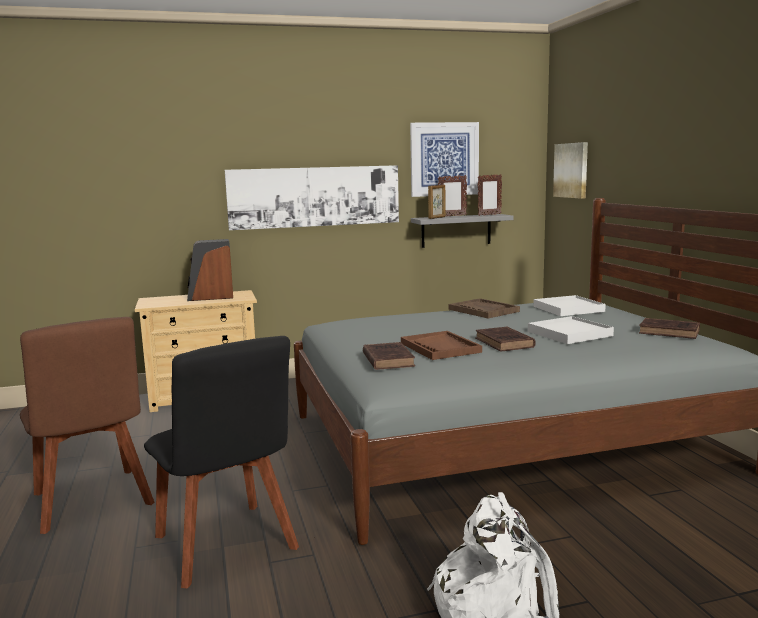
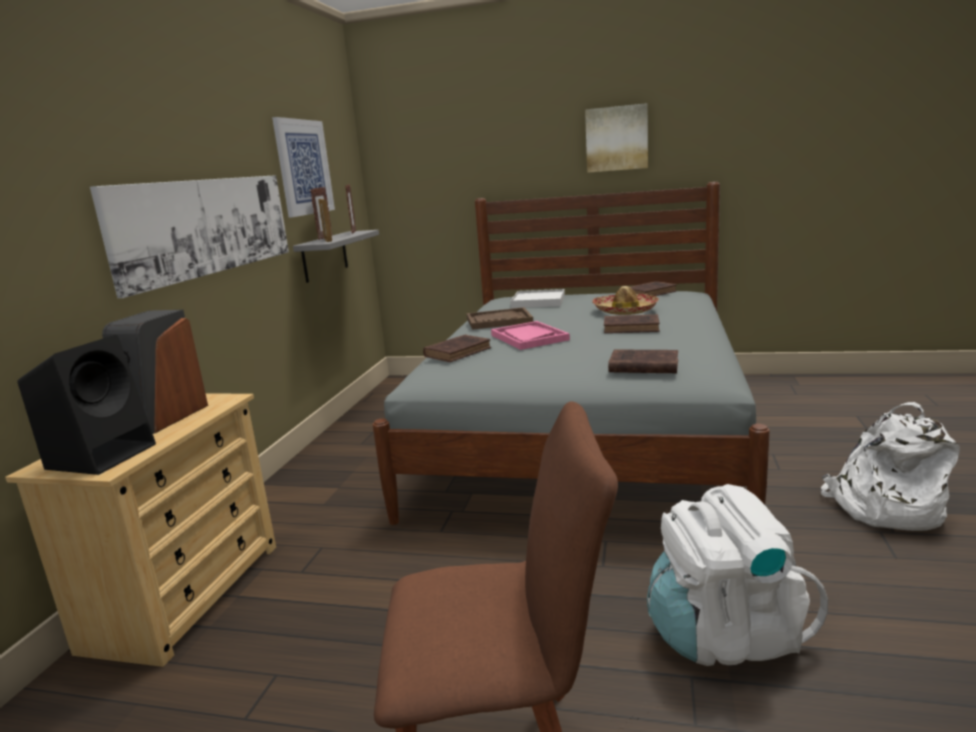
camera: 60 degrees left, 5 degrees up
black chair [144,336,299,589] -> white backpack [647,484,828,666]
brown tray [401,331,482,360] -> none
white tray [528,316,614,344] -> hat [592,286,659,315]
picture [553,142,588,199] -> picture moved to [585,103,648,173]
none -> black speaker [17,335,156,475]
none -> brown book [423,335,491,362]
none -> pink tray [491,321,570,350]

